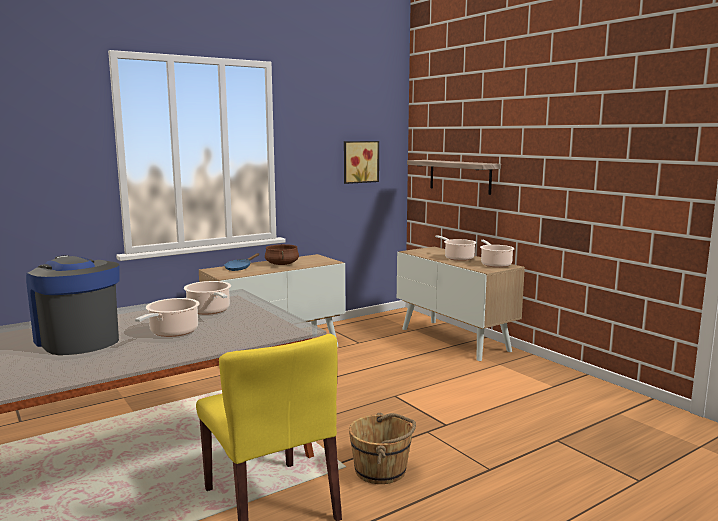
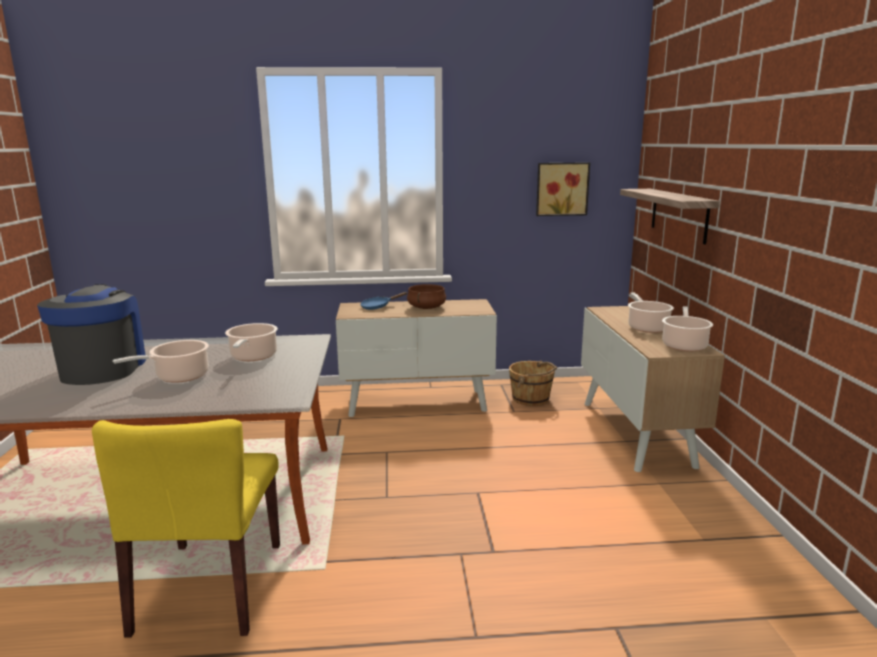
camera: 30 degrees right, 5 degrees up
brown bucket [349,413,416,484] -> brown bucket moved to [509,361,557,406]

